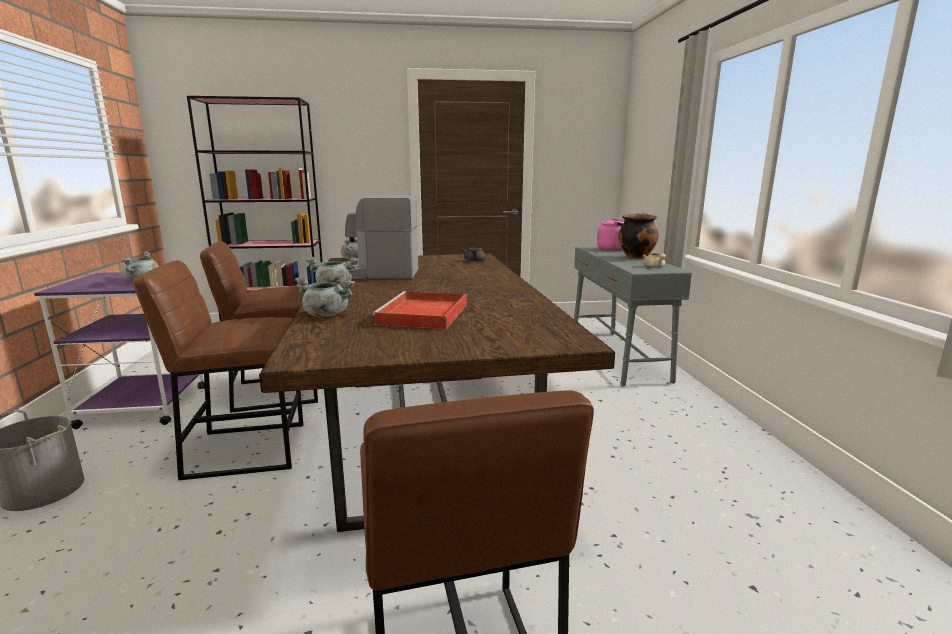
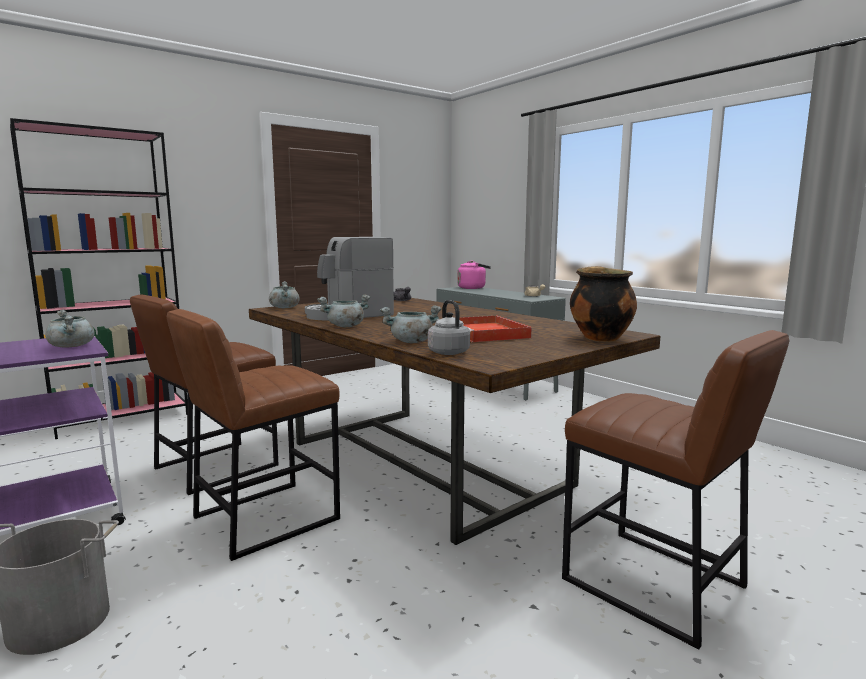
camera: 30 degrees left, 5 degrees down
cooking pot [618,213,659,259] -> cooking pot moved to [570,266,637,342]
none -> grey kettle [428,300,470,355]

